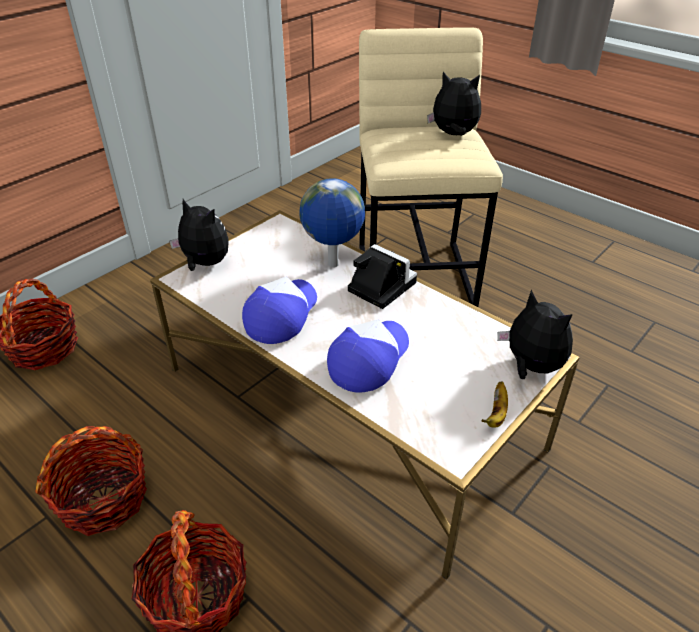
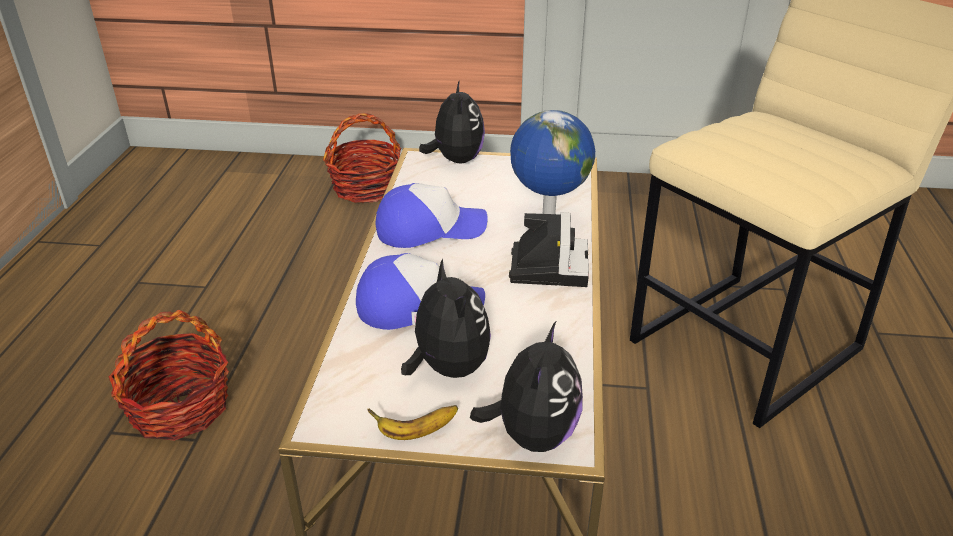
camera: 55 degrees right, 5 degrees down
basket [36,426,147,536] -> none
plush toy [427,72,481,136] -> plush toy moved to [401,258,491,378]

